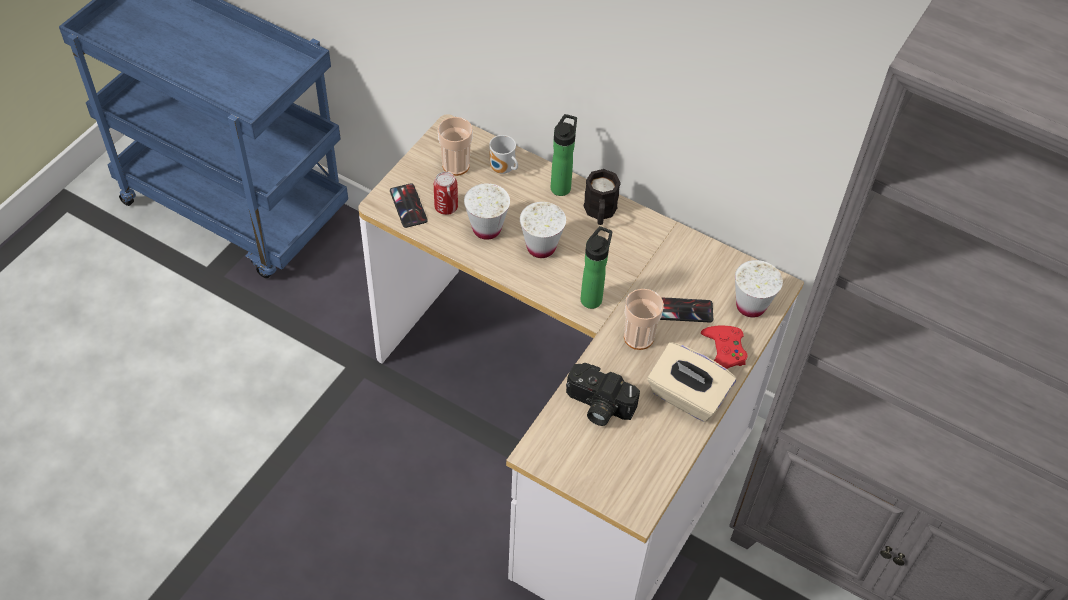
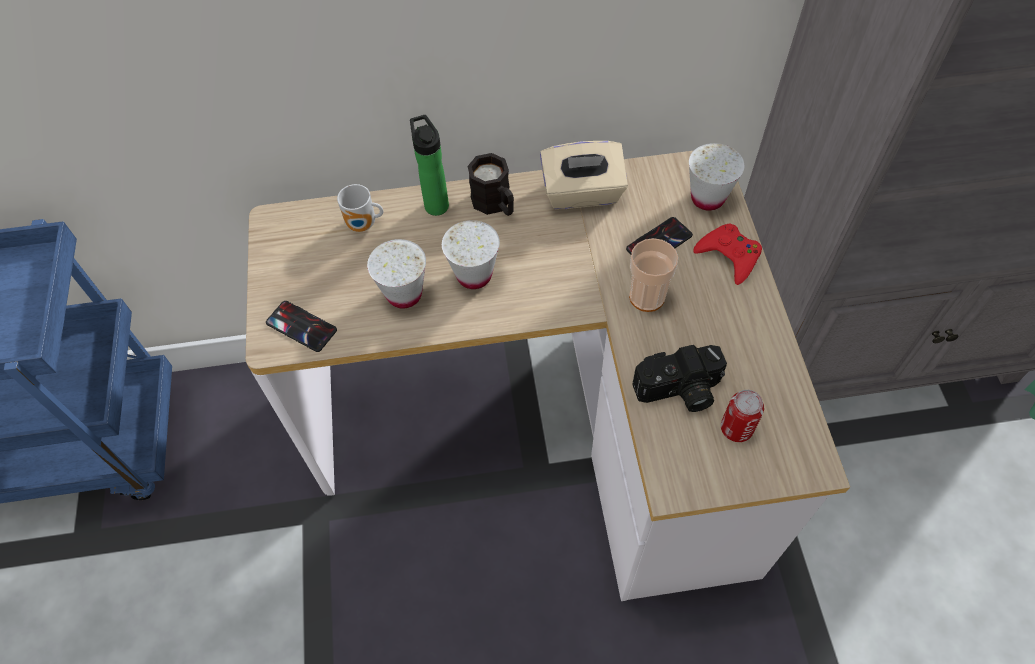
camera: 35 degrees left, 5 degrees up
can [434,172,458,215] -> can moved to [721,390,764,442]
cup [438,117,473,176] -> none
bottle [580,226,612,309] -> none
beige tissue box [648,342,736,422] -> beige tissue box moved to [540,141,628,209]

